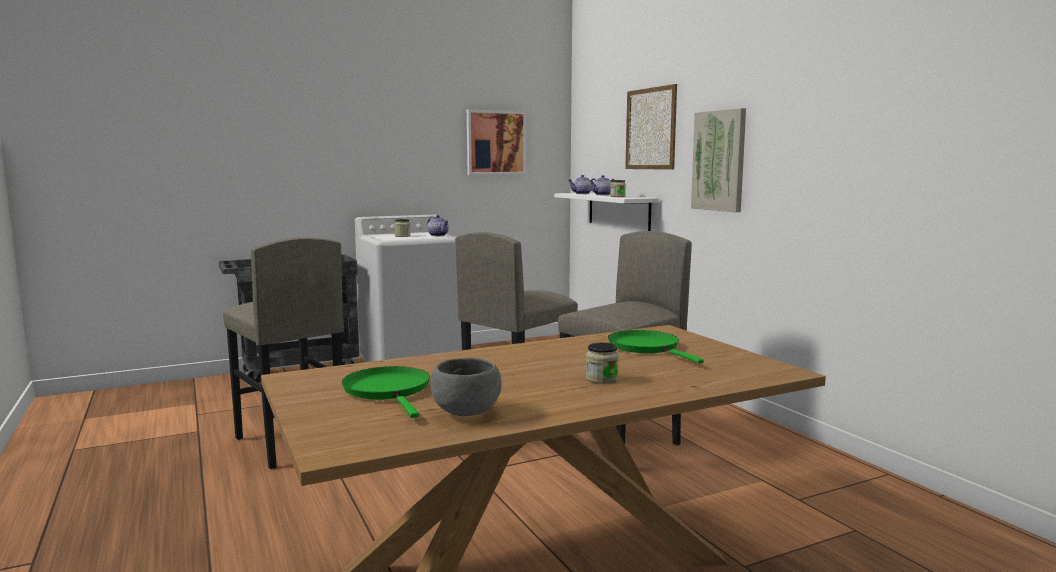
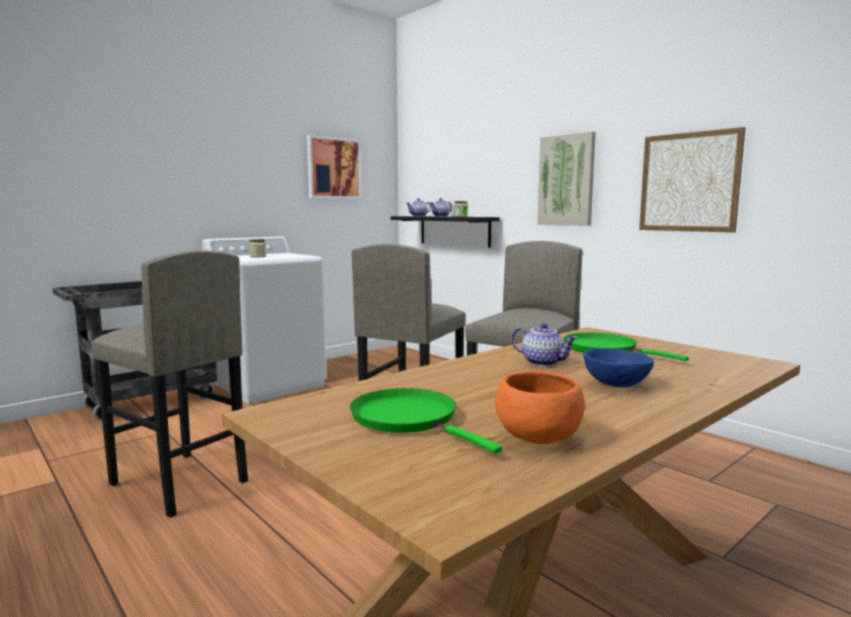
camera: 15 degrees left, 0 degrees up
teapot [427,215,449,236] -> teapot moved to [511,323,578,366]
grey bowl [430,358,502,416] -> orange bowl [495,371,585,444]
white shelf [554,193,659,231] -> black shelf [391,216,500,248]
jar [586,342,619,384] -> blue bowl [584,348,654,387]
picture [625,84,677,170] -> picture moved to [639,127,745,233]

